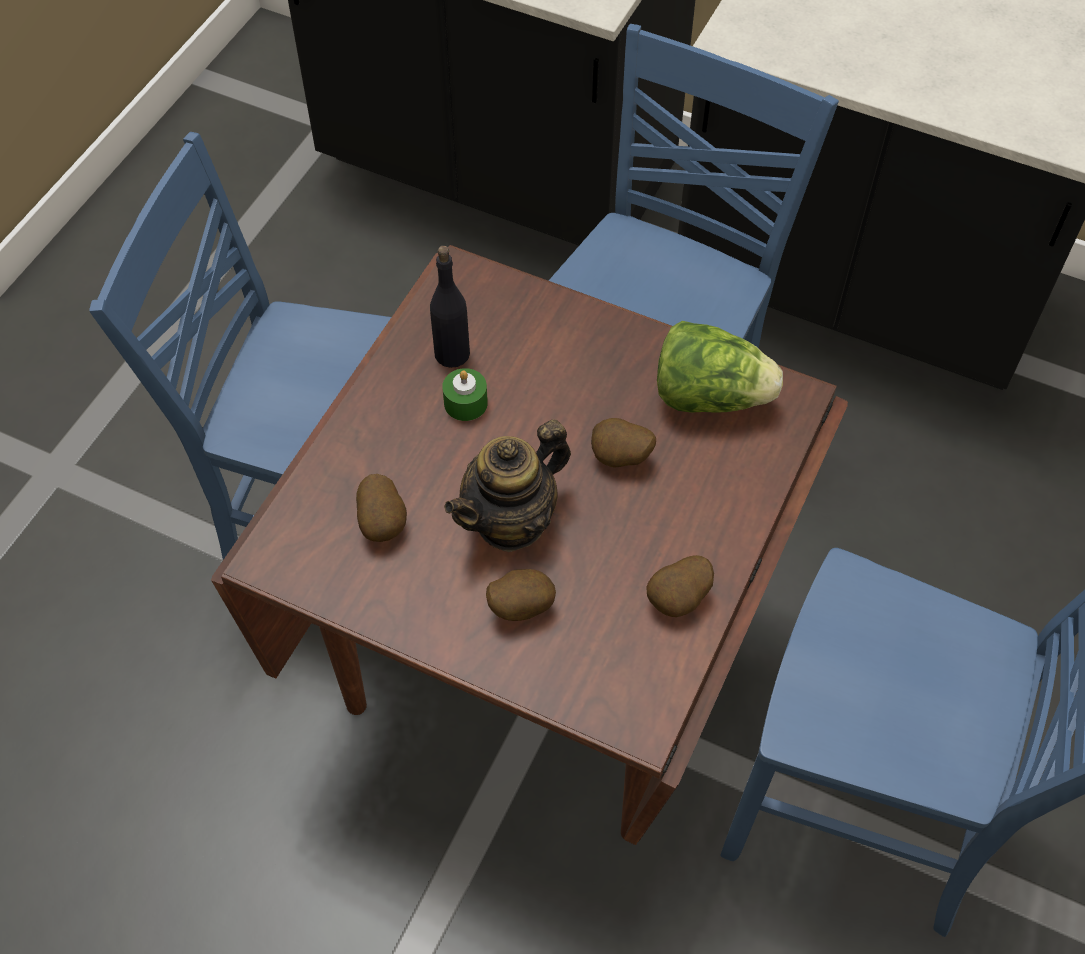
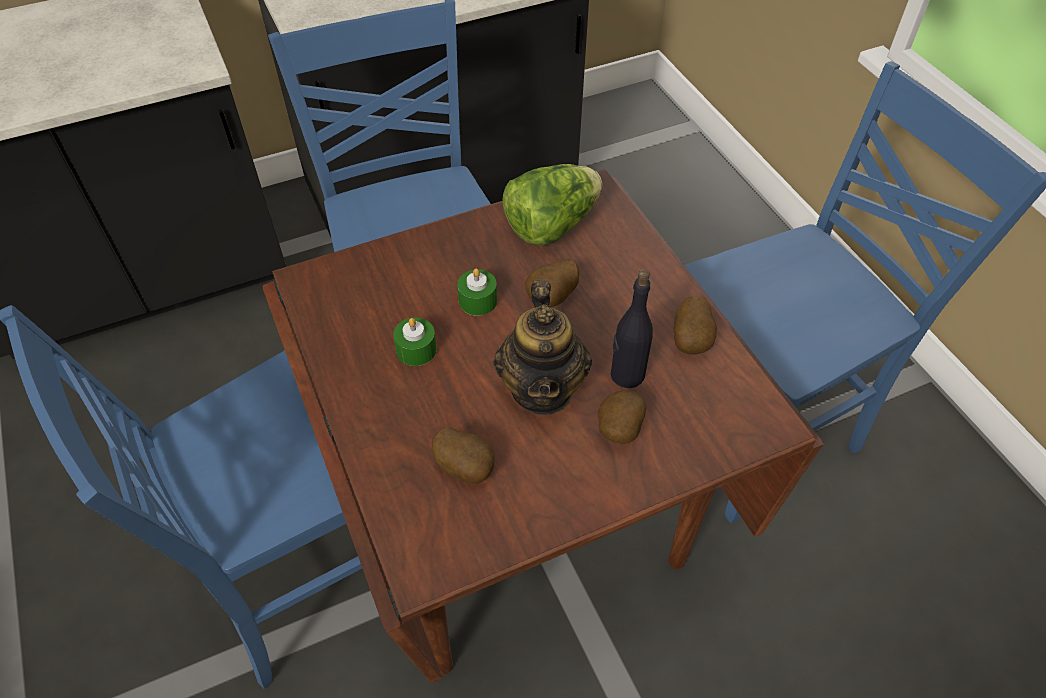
camera: 50 degrees left, 5 degrees down
black bottle [430,246,470,368] -> black bottle moved to [611,269,653,388]
none -> green candle [457,268,497,316]

